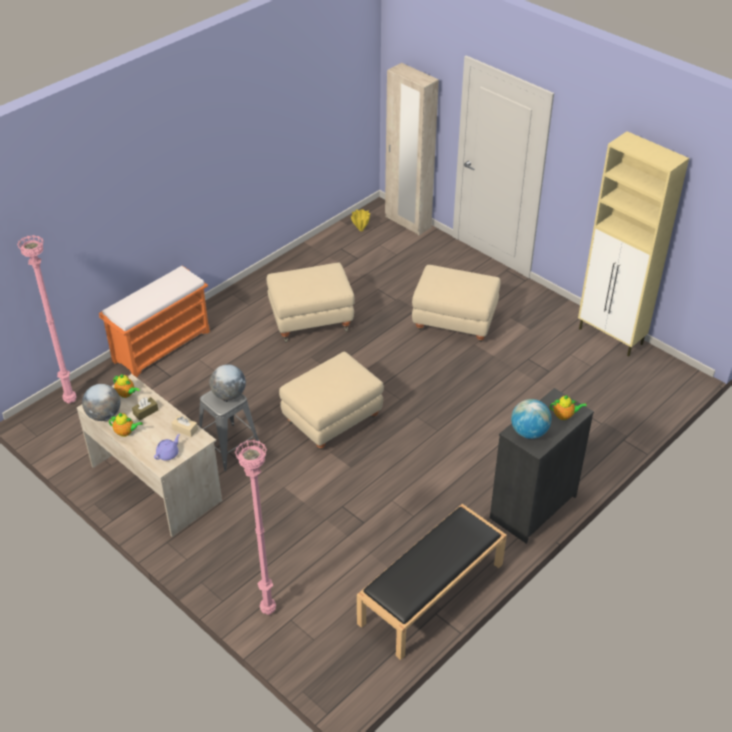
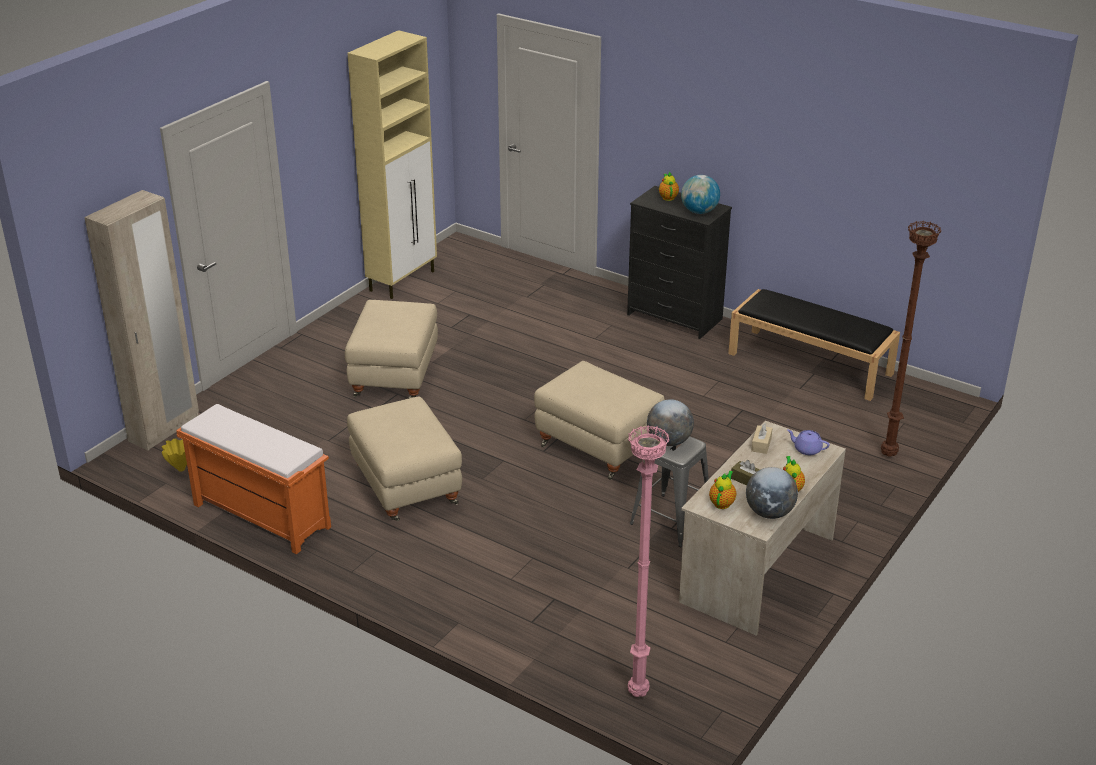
camera: 100 degrees left, 10 degrees down
orange bench [99,266,210,378] -> orange bench moved to [176,404,331,554]
pink floor lamp [235,440,276,615] -> brown floor lamp [881,221,941,457]

